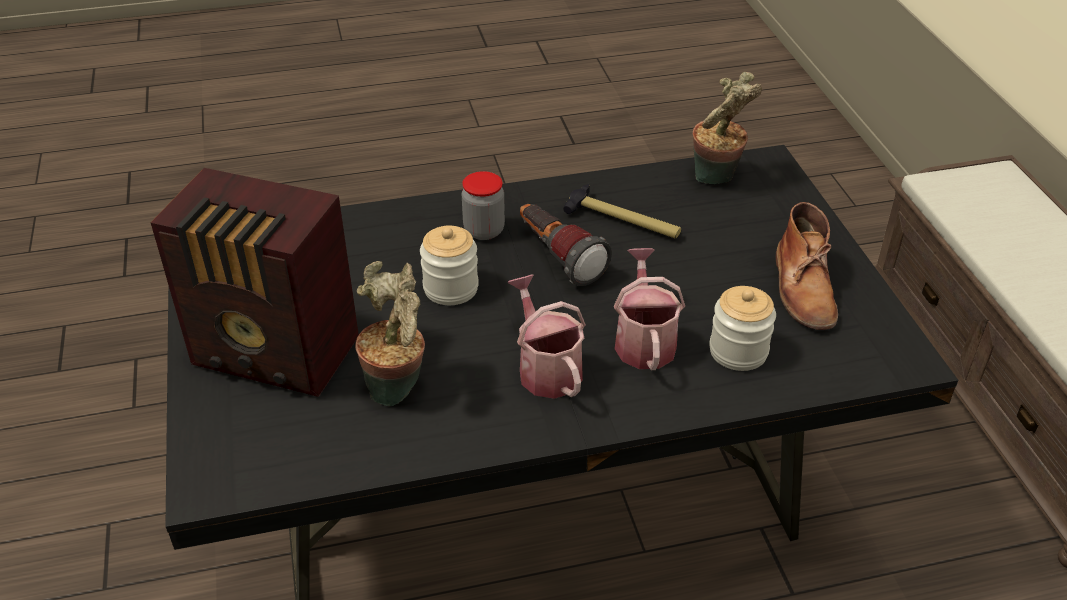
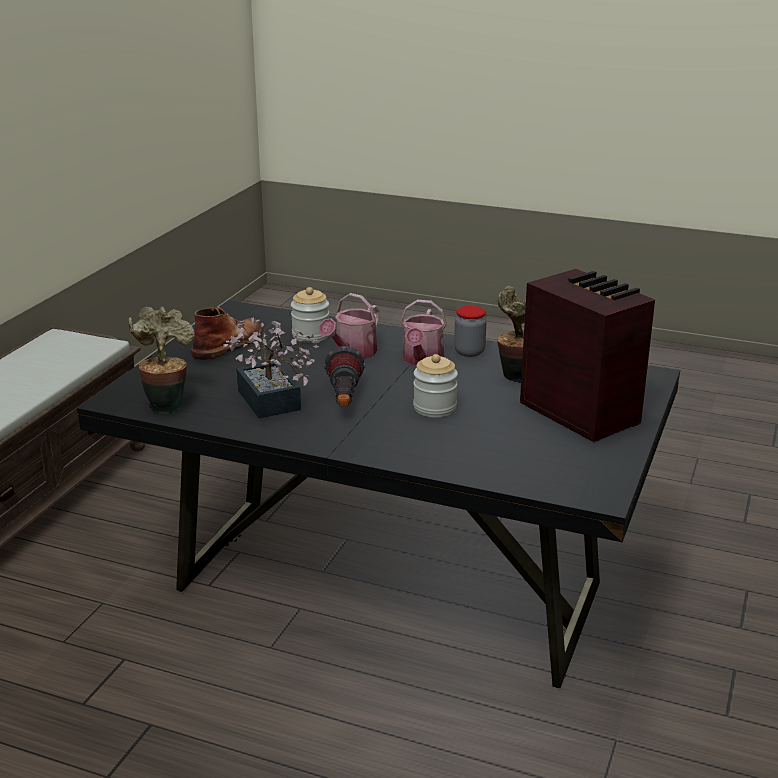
camera: 145 degrees left, 15 degrees down
jar [462,171,505,240] -> jar moved to [454,306,486,357]
hammer [563,184,681,239] -> potted plant [224,317,320,418]

